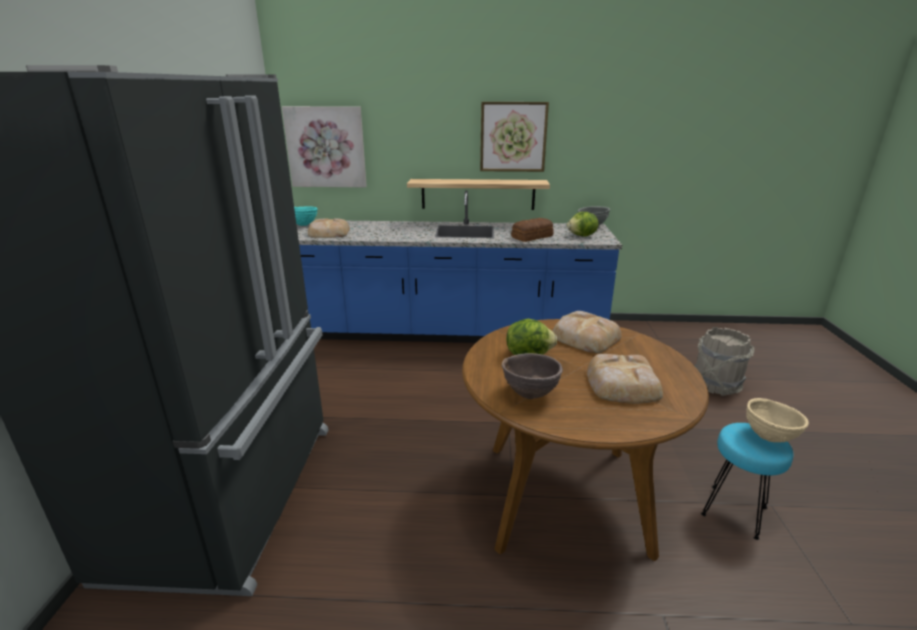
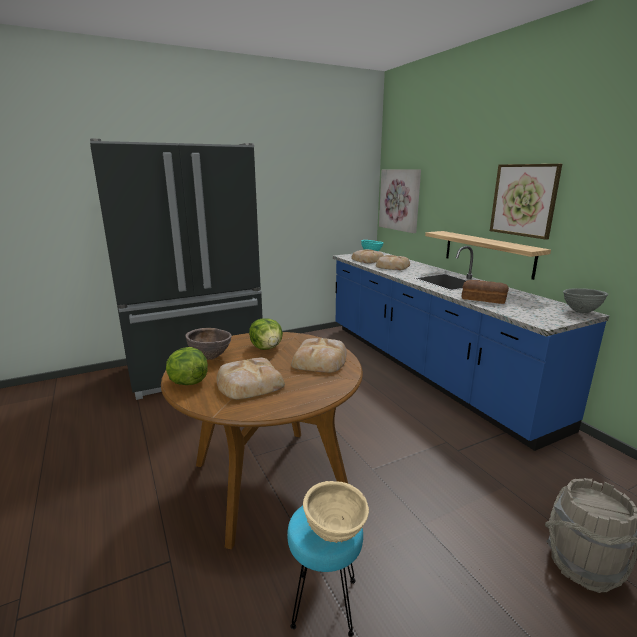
camera: 60 degrees right, 5 degrees down
lettuce [567,212,598,237] -> lettuce moved to [166,347,208,385]
none -> bread [376,255,410,270]

